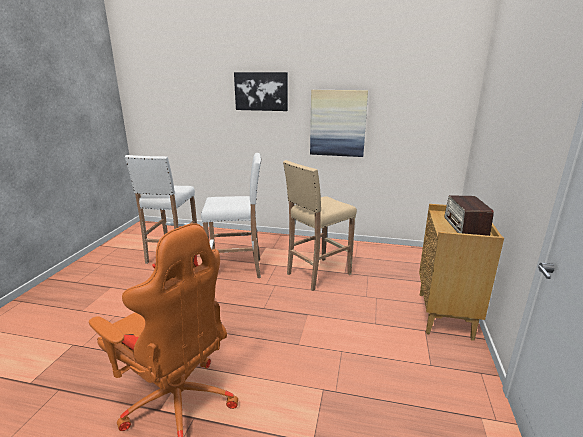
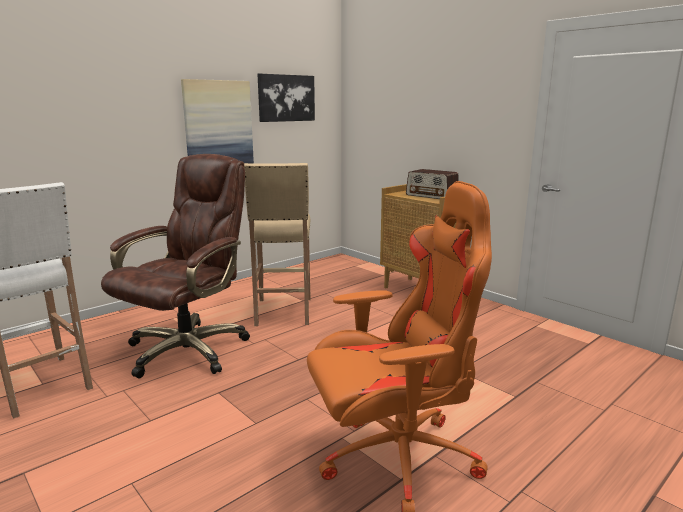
camera: 55 degrees left, 5 degrees down
white stool [201,153,261,278] -> brown office chair [101,154,250,378]
picture [234,72,288,111] -> picture moved to [257,73,315,122]

